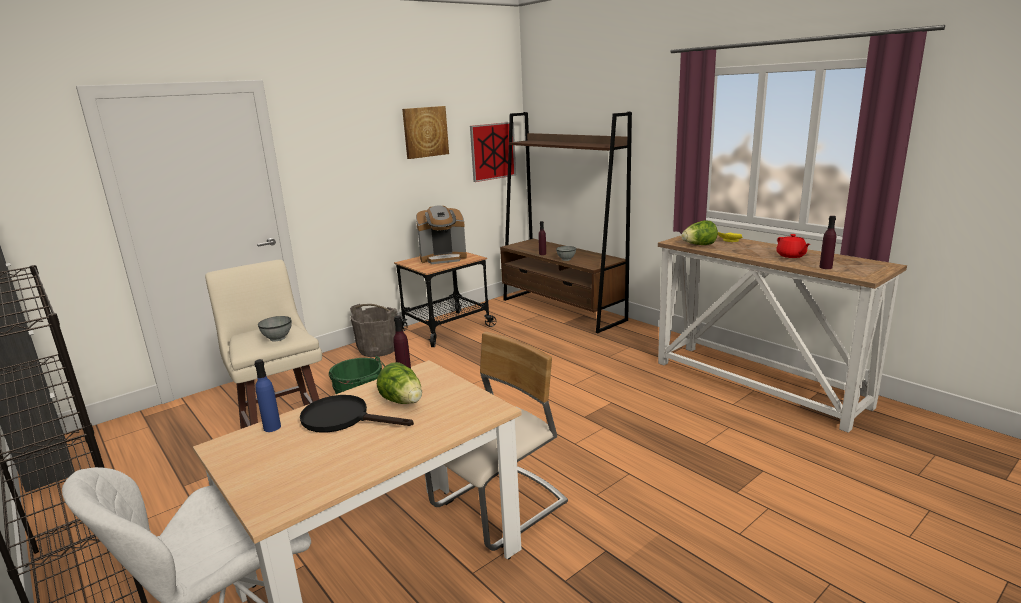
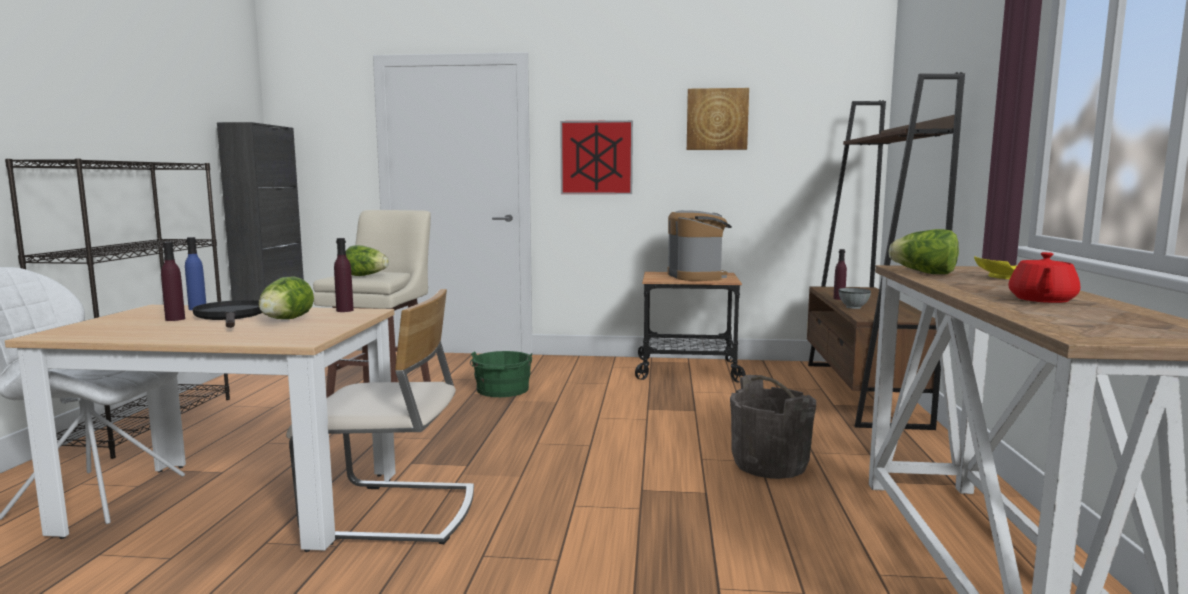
camera: 45 degrees right, 10 degrees down
grey bowl [258,316,292,341] -> lettuce [346,245,389,276]
grey bucket [350,304,398,357] -> grey bucket moved to [730,375,816,479]
coffee machine [416,205,467,264] -> coffee machine turned 135 degrees counterclockwise [668,210,732,281]
picture [470,122,516,182] -> picture moved to [560,120,633,194]
purple bottle [820,216,836,269] -> purple bottle moved to [161,242,185,321]

